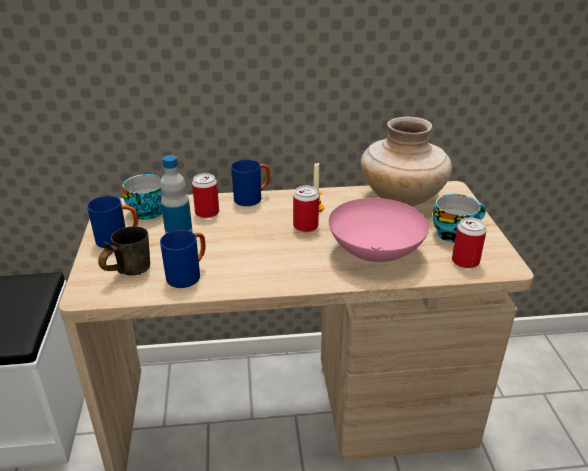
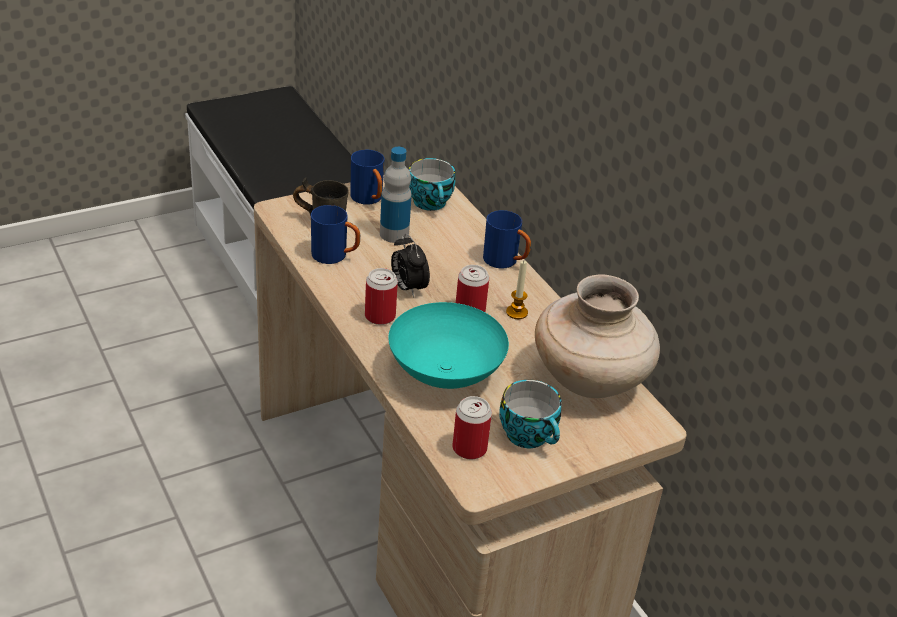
camera: 65 degrees right, 5 degrees up
can [192,173,219,218] -> can moved to [365,268,398,325]
pink bowl [328,198,429,262] -> turquoise bowl [389,302,509,389]
none -> alarm clock [391,233,430,298]

